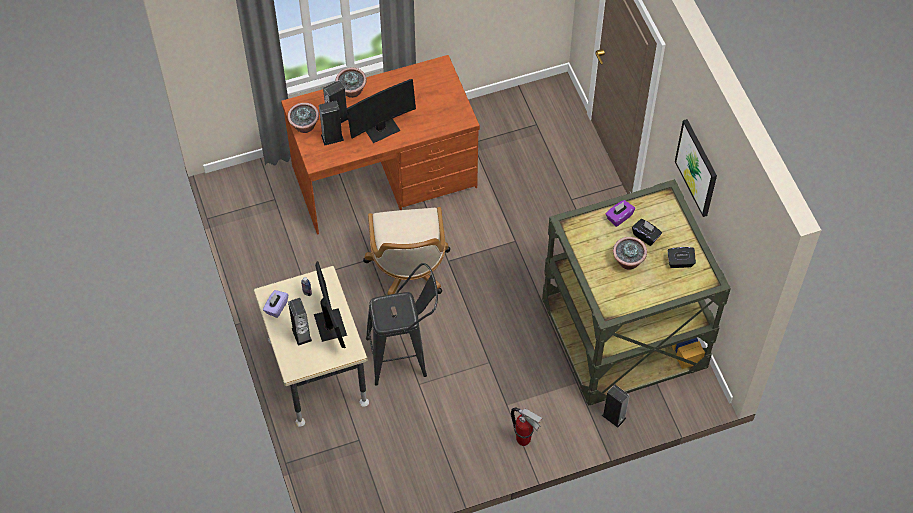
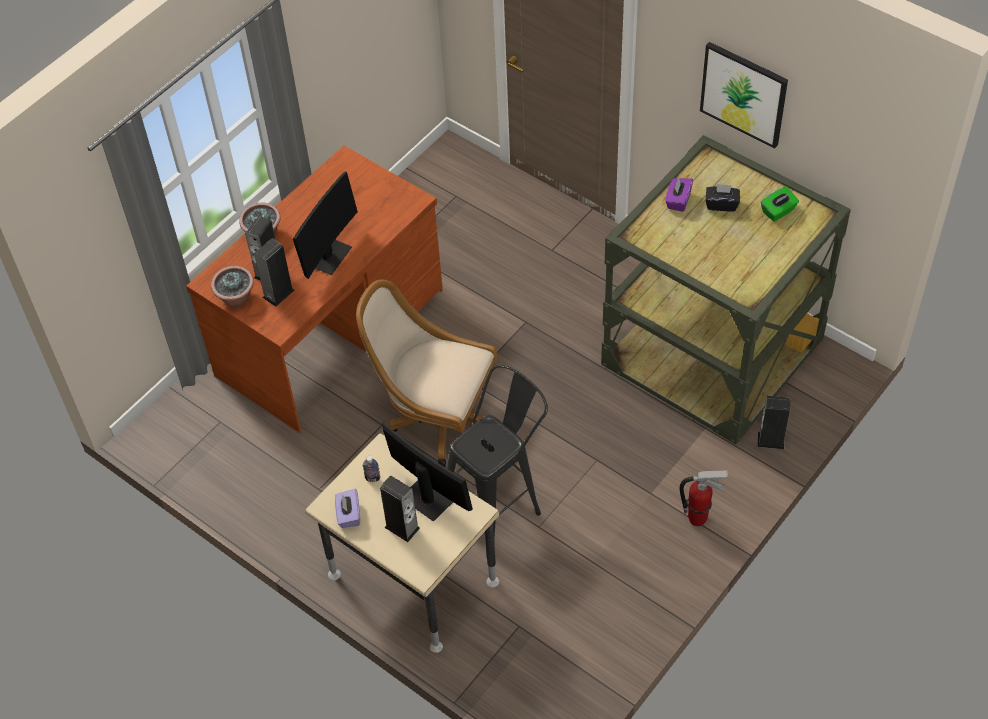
camera: 30 degrees left, 5 degrees down
office chair [363,207,450,295] -> office chair turned 150 degrees clockwise [356,280,498,467]
potted plant [613,237,647,270] -> none
black tissue box [667,247,696,268] -> green tissue box [761,186,799,222]

